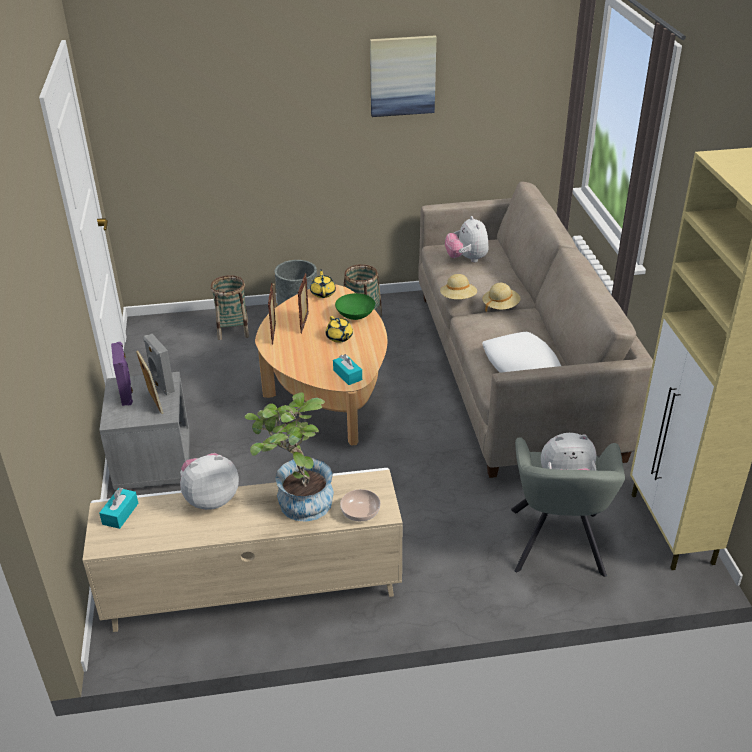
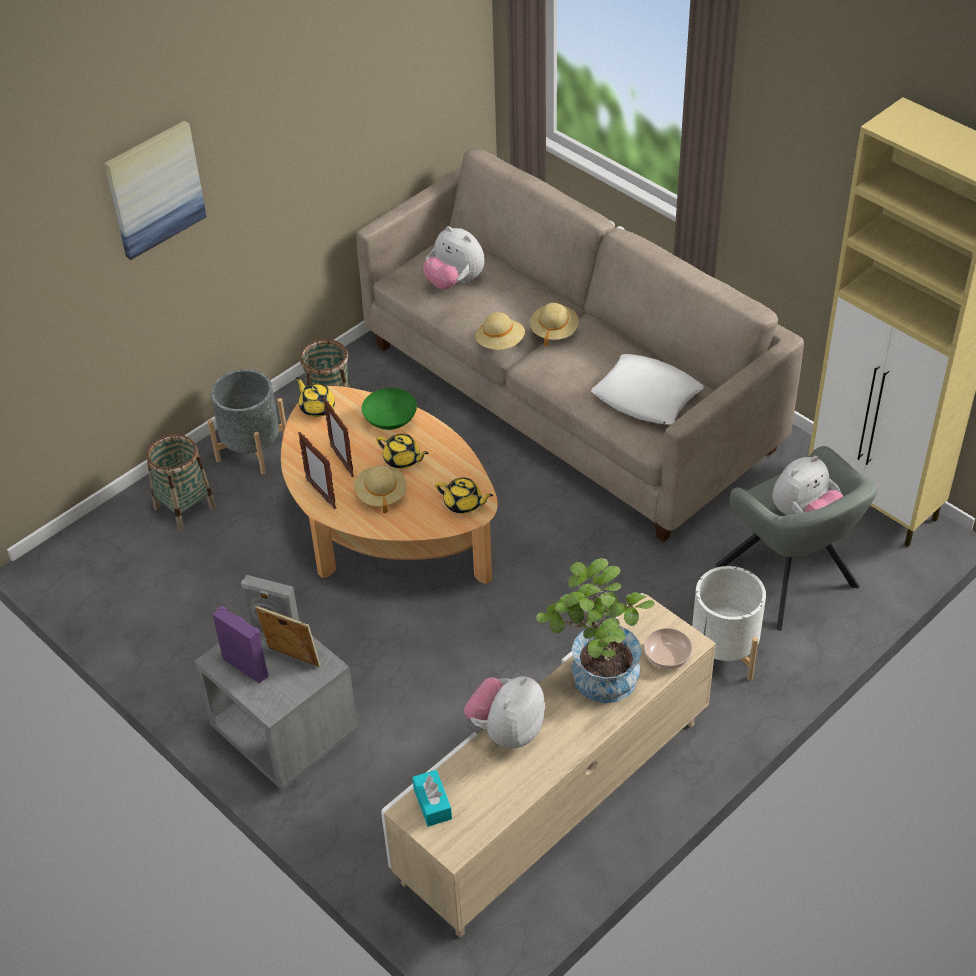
camera: 35 degrees left, 10 degrees up
turquoise tissue box [333,354,362,385] -> yellow teapot [436,477,493,514]
picture [370,35,437,117] -> picture moved to [104,121,207,260]
none -> beige hat [354,465,407,514]
none -> white planter [692,566,766,680]

